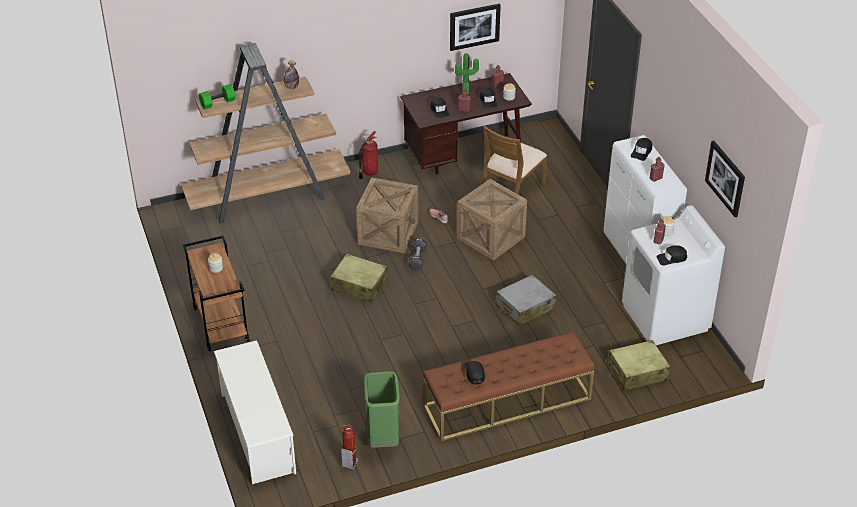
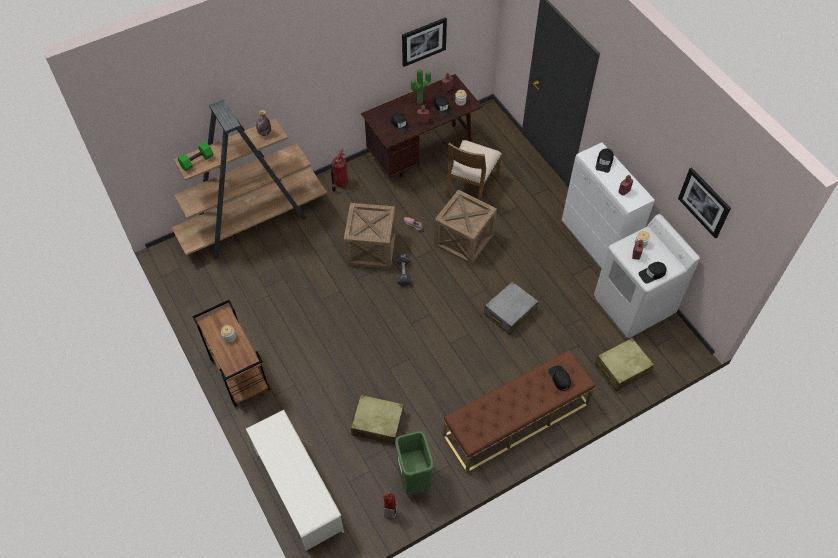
camera: 10 degrees left, 15 degrees up
beige suitcase [330,254,388,302] -> beige suitcase moved to [351,395,404,445]
black cap [464,361,485,385] -> black cap moved to [548,366,571,391]

